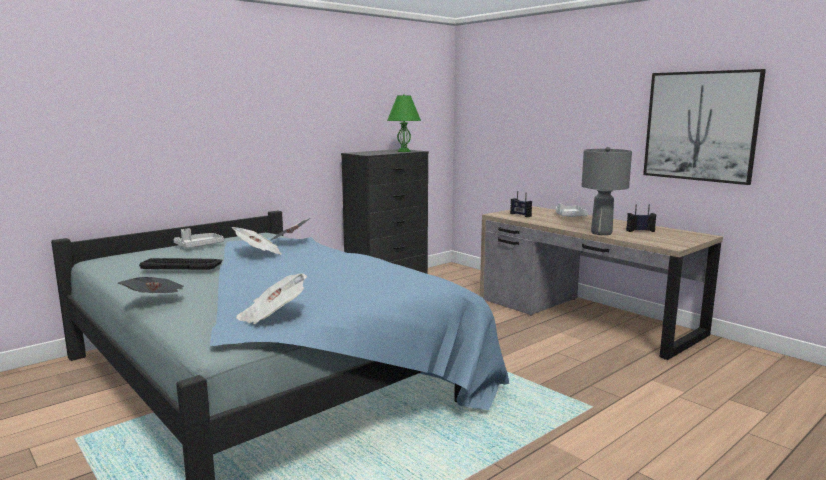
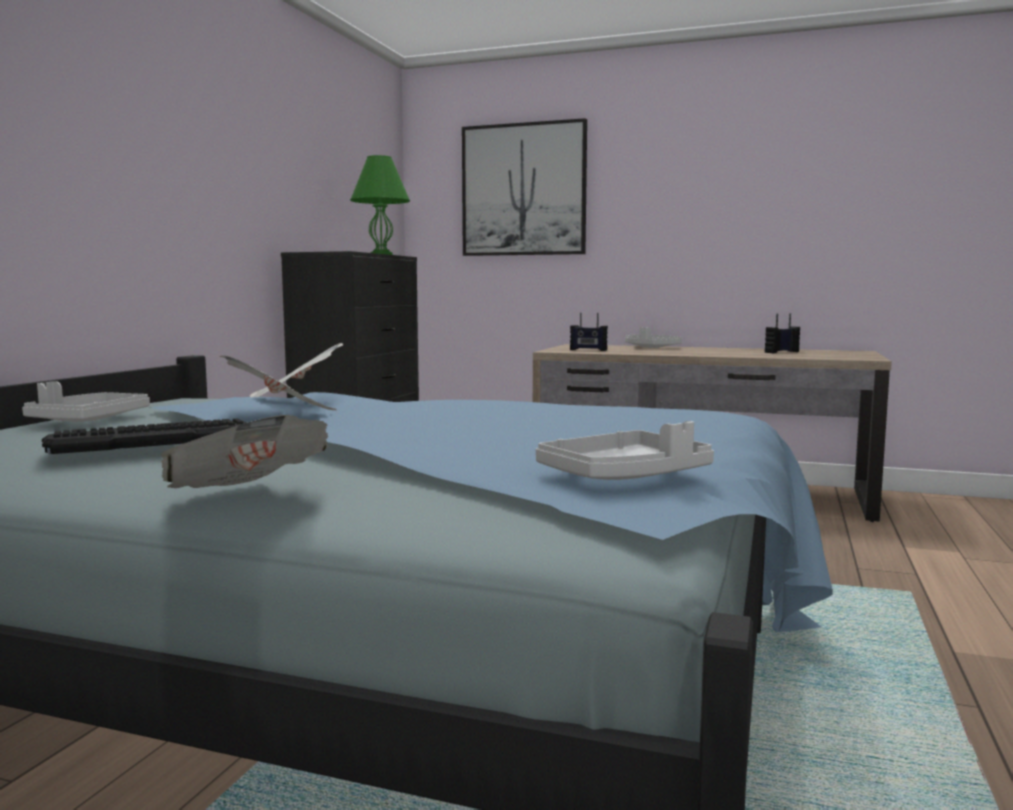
camera: 30 degrees left, 5 degrees down
newspaper [236,273,307,324] -> grey tray [536,421,714,480]
grey table lamp [581,147,632,235] -> none
picture [643,69,766,185] -> picture moved to [462,118,587,256]

